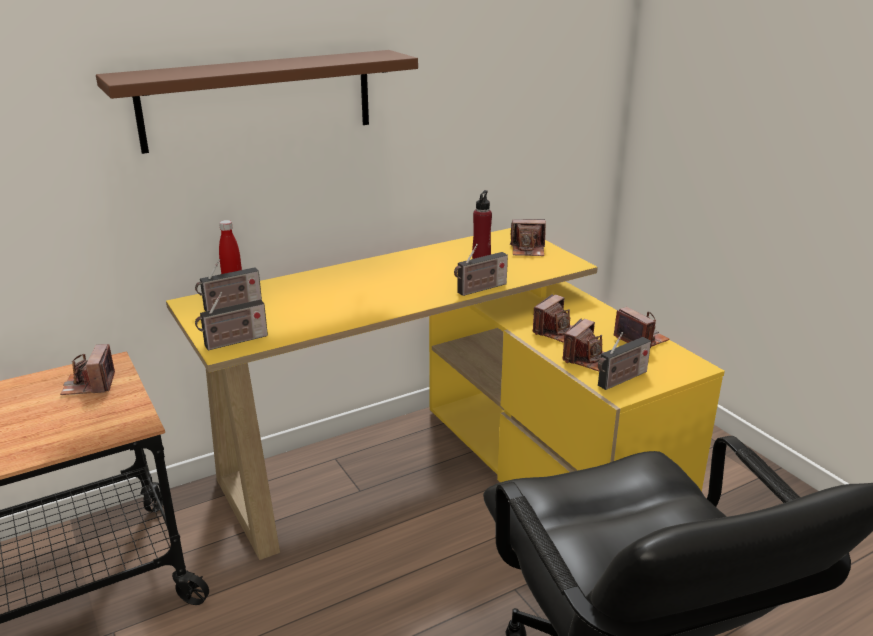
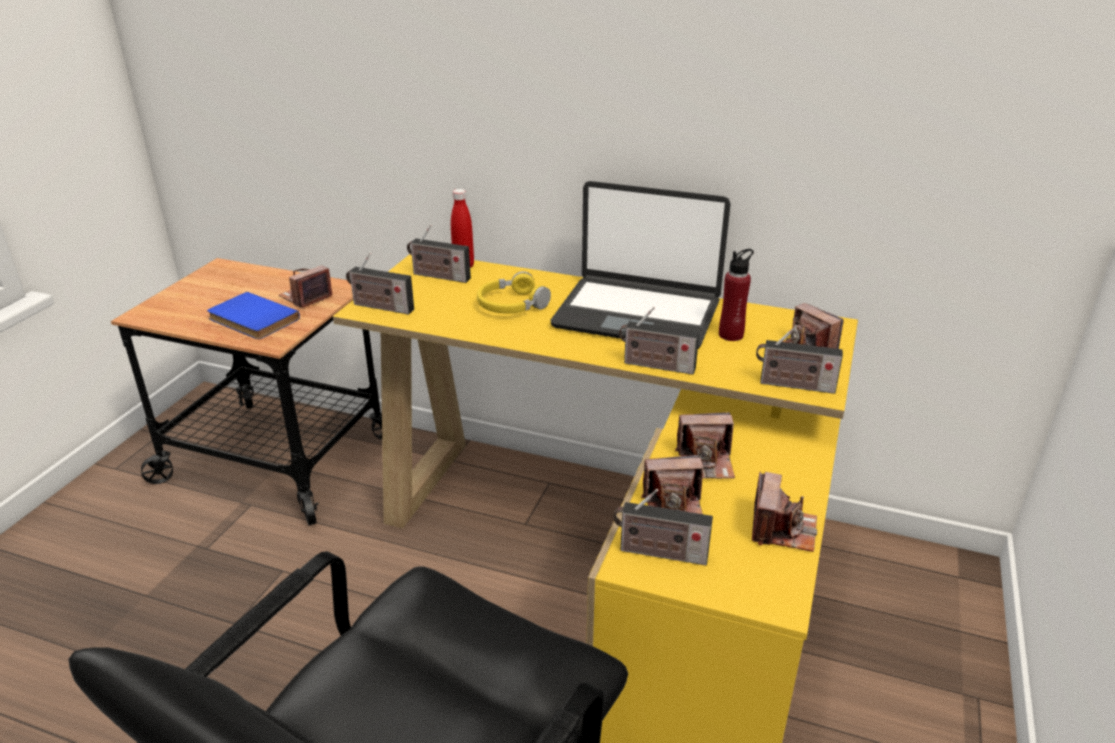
camera: 50 degrees right, 5 degrees up
brown shelf [96,50,418,154] -> none
none -> blue book [207,292,300,339]
none -> yellow headphones [477,271,551,313]
none -> laptop [551,181,731,349]
none -> radio [756,325,843,394]

